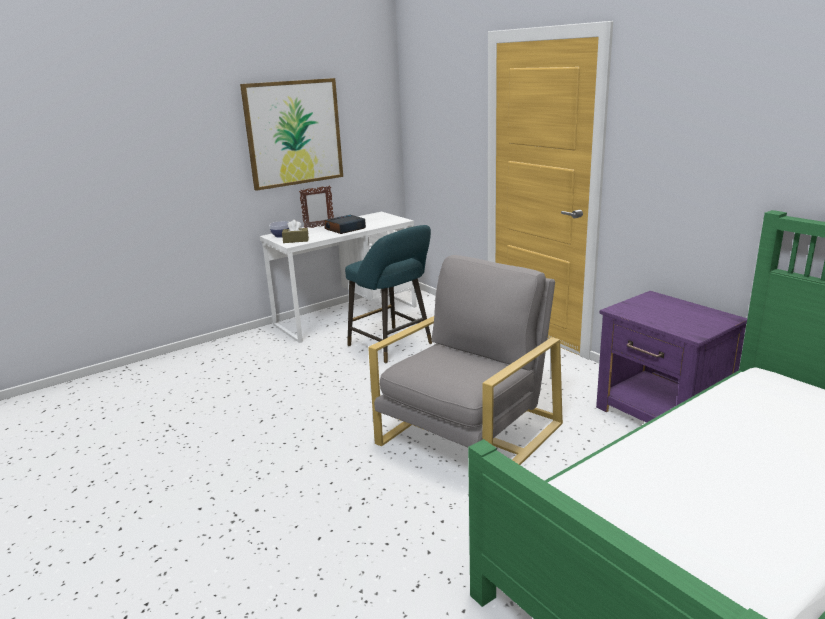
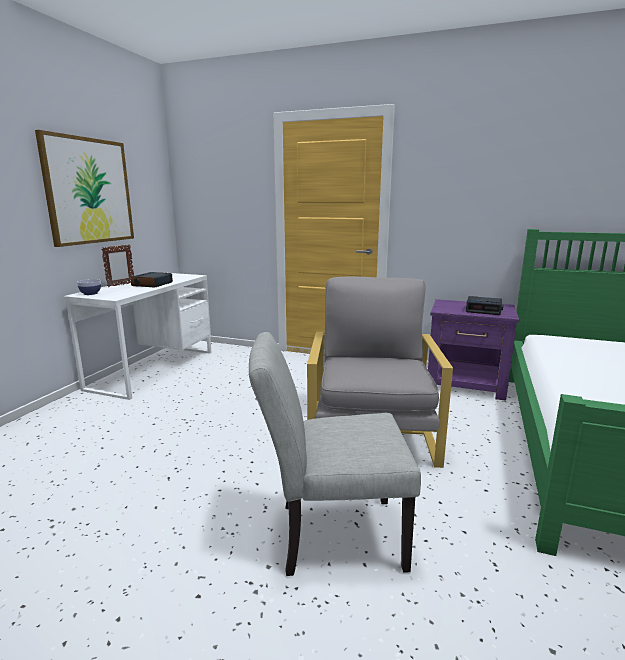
camera: 35 degrees left, 5 degrees down
brown tissue box [282,220,309,243] -> none
turquoise stool [345,225,432,363] -> none
none -> grey chair [249,332,421,576]
none -> alarm clock [466,296,503,315]

